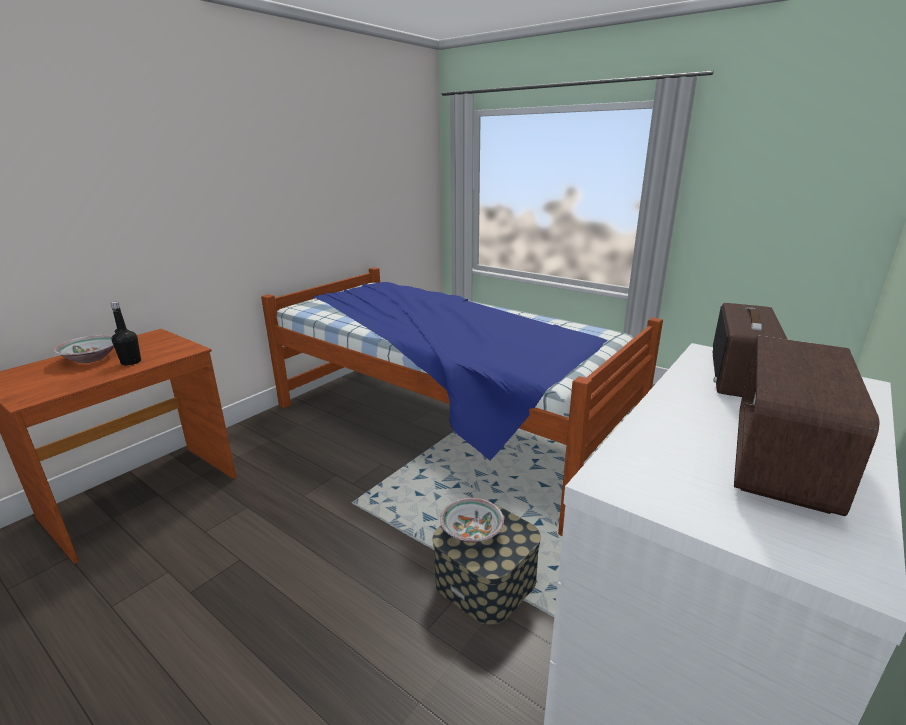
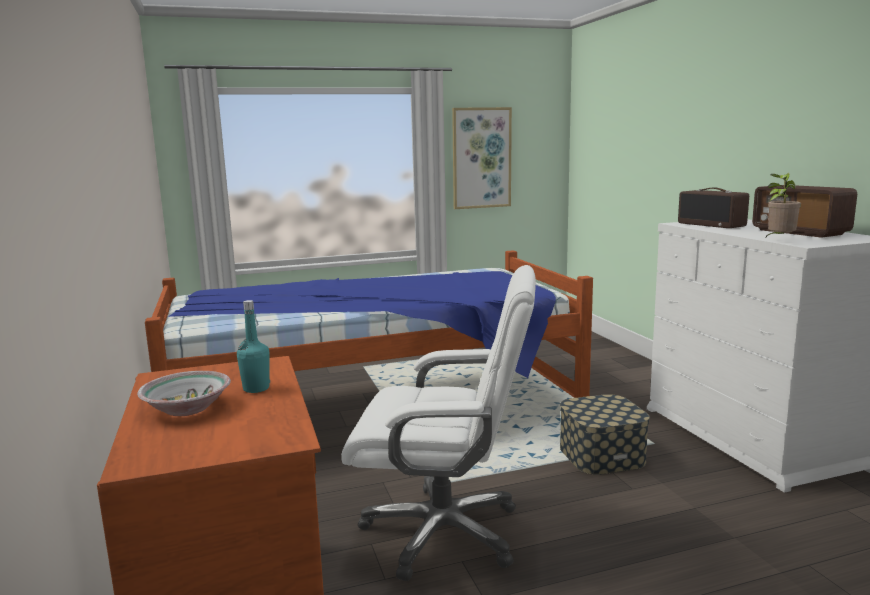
camera: 55 degrees left, 10 degrees down
black bottle [111,301,141,365] -> turquoise bottle [237,300,270,393]
bowl [440,498,504,543] -> none
none -> white office chair [341,265,536,581]
none -> picture [452,107,512,209]
none -> potted plant [766,173,801,237]

